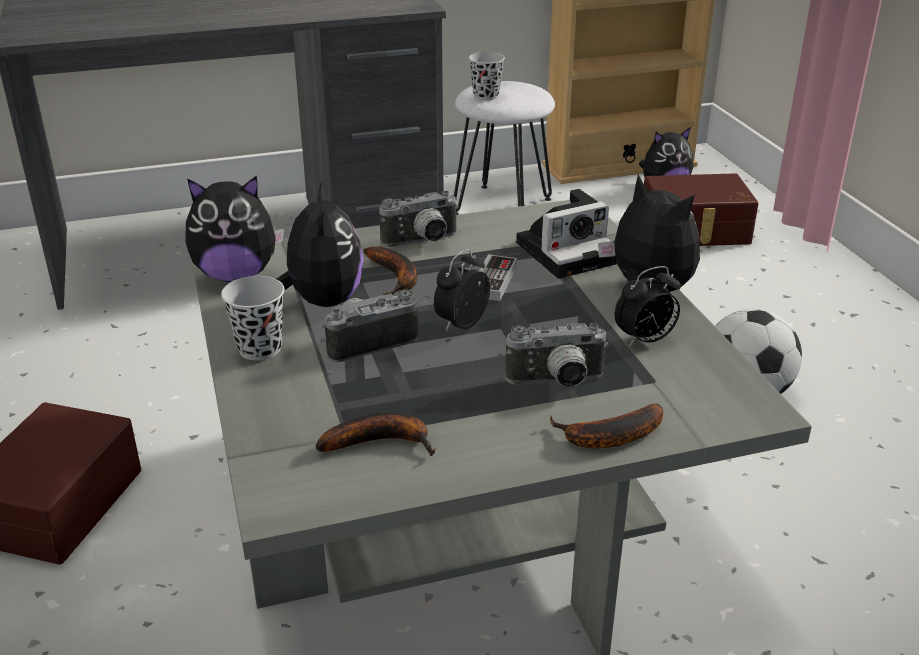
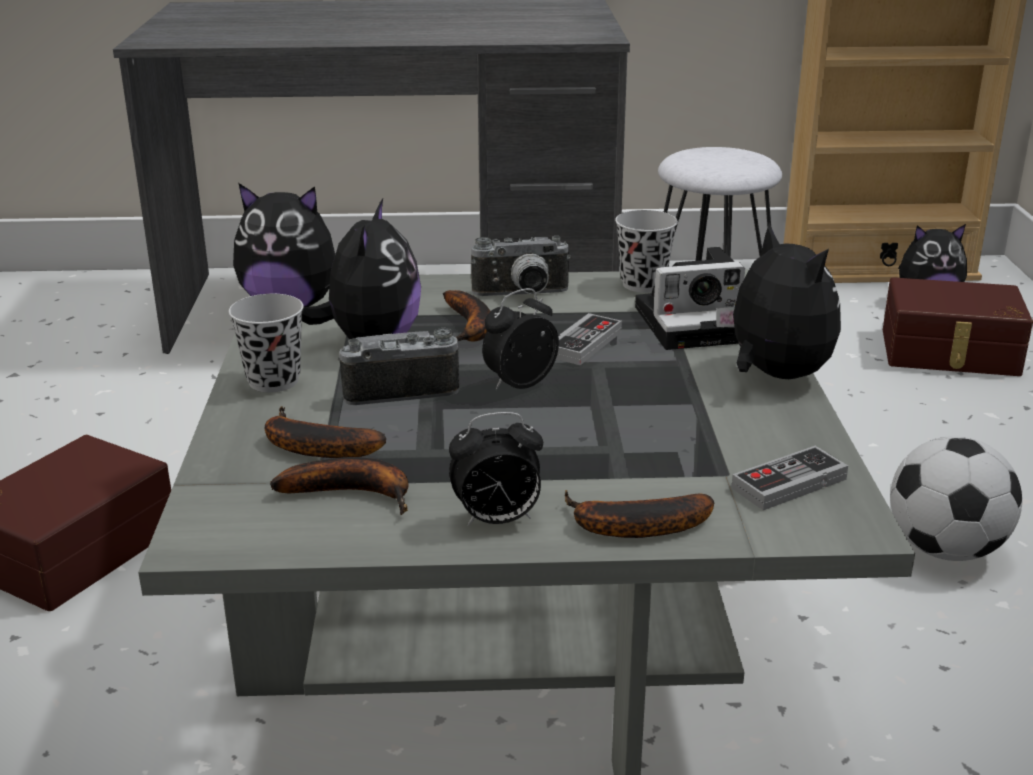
camera: 15 degrees right, 5 degrees down
black cup [469,52,505,100] -> black cup moved to [615,210,678,293]
camera [505,323,608,388] -> none
alarm clock [615,266,681,347] -> alarm clock moved to [449,412,543,526]
none -> banana [265,406,386,458]
none -> game controller [731,446,848,510]

